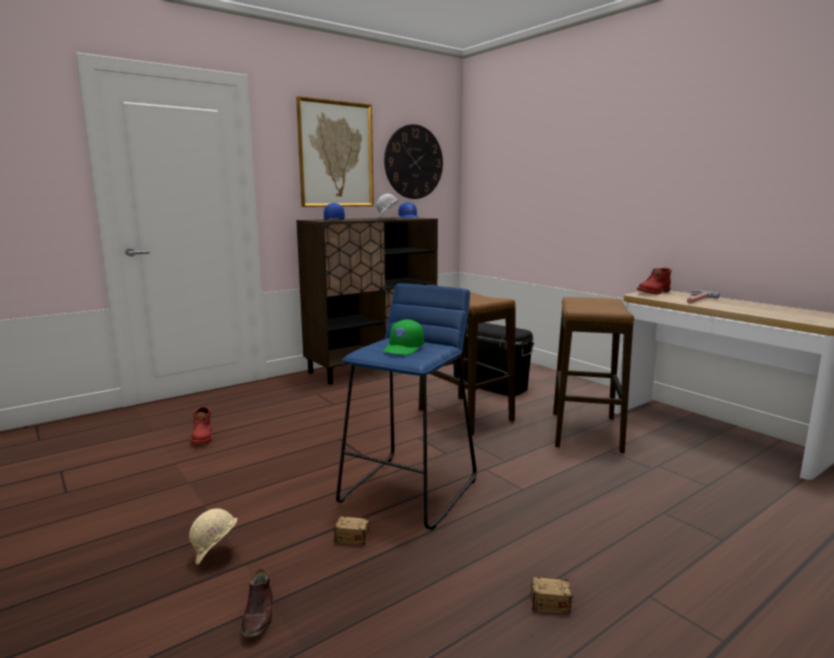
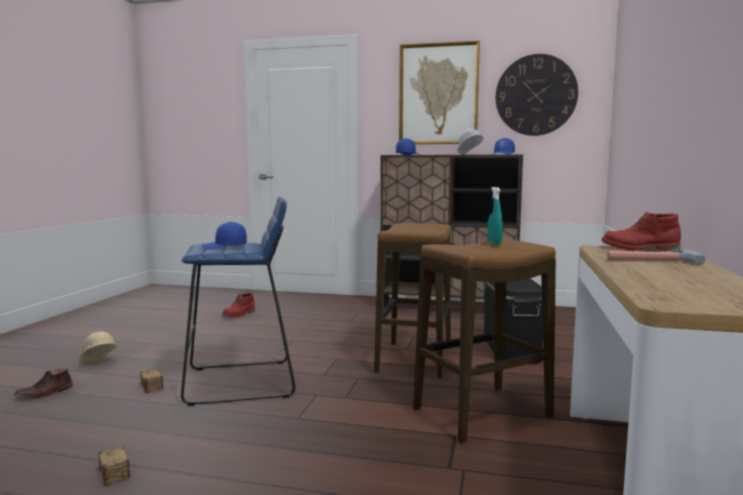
camera: 50 degrees right, 5 degrees down
green cap [383,319,424,355] -> blue cap [200,222,247,249]
none -> turquoise spray bottle [487,187,502,245]

